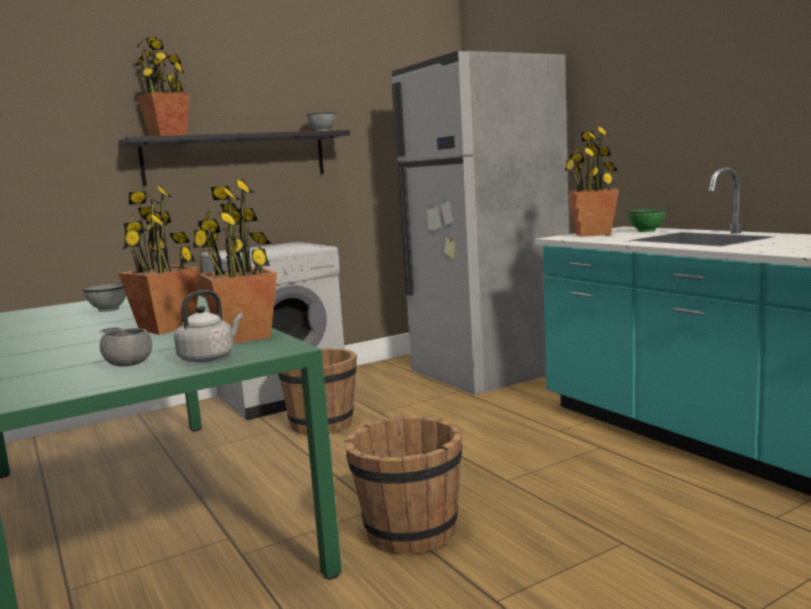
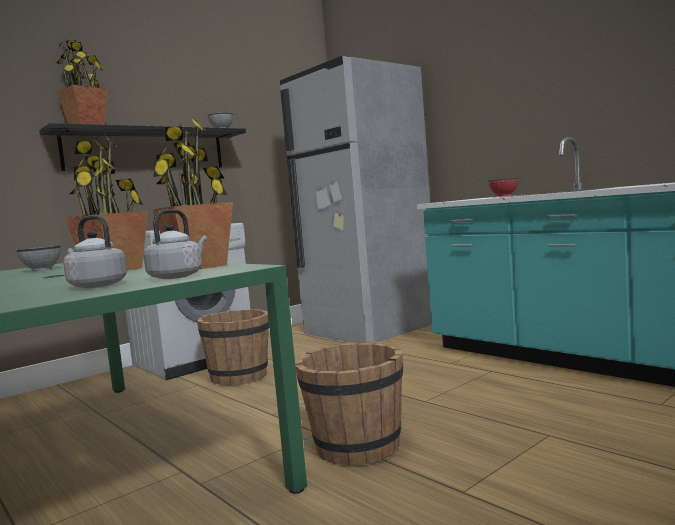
camera: 10 degrees left, 5 degrees down
grey bowl [100,328,152,367] -> grey kettle [63,215,127,288]
potted plant [565,127,619,237] -> none
green bowl [628,209,666,232] -> red bowl [488,178,519,197]

